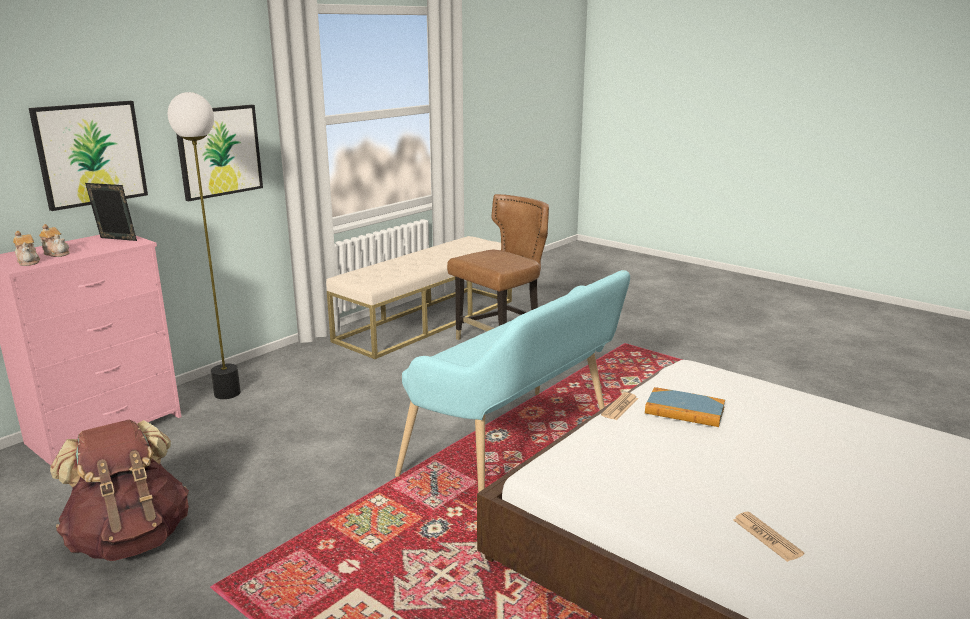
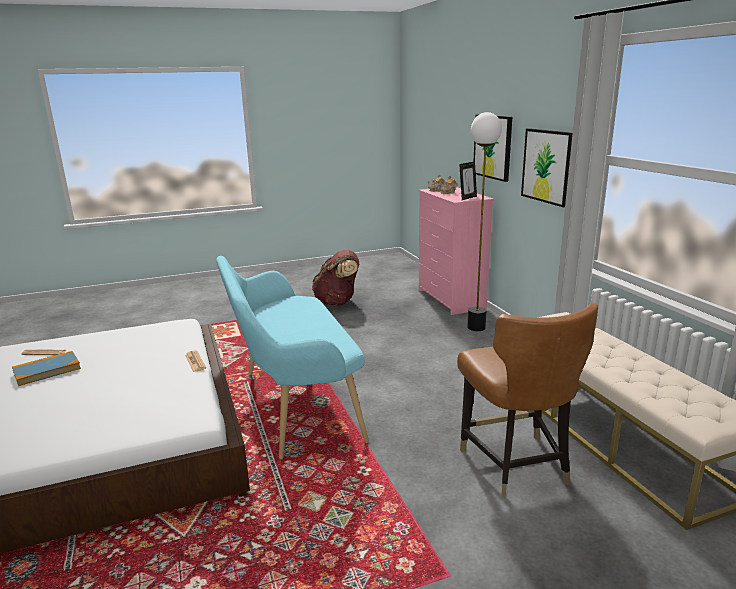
camera: 120 degrees right, 0 degrees up
book [645,387,725,427] -> book moved to [12,351,81,386]

